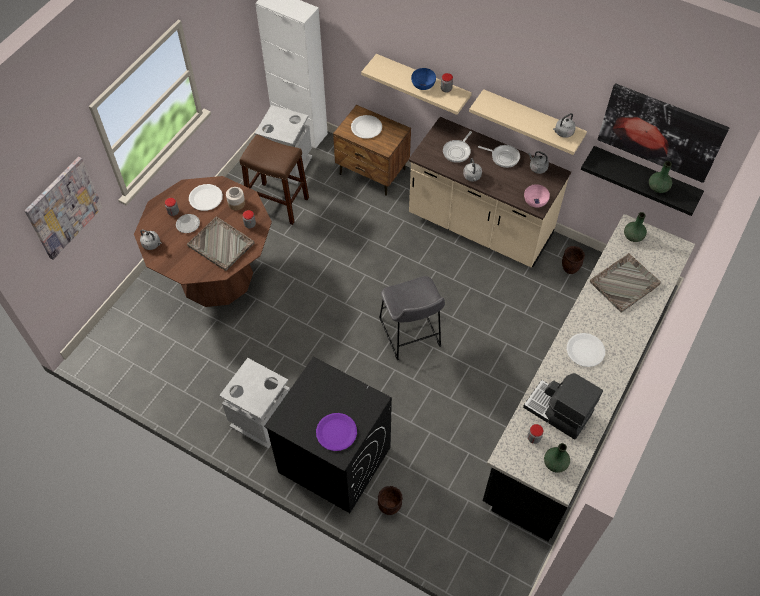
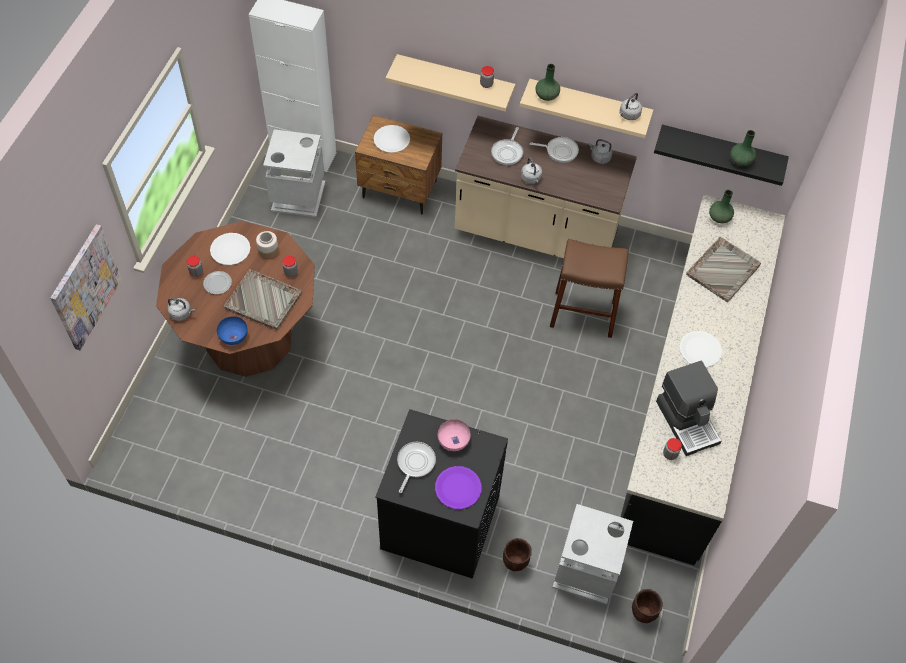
camera: 15 degrees left, 0 degrees up
grey trash can [219,358,290,449] -> grey trash can moved to [552,504,633,605]
brown stool [240,134,309,225] -> brown stool moved to [550,239,628,338]
grey stool [379,276,445,360] -> none
blue bowl [411,68,436,90] -> blue bowl moved to [217,316,248,345]
coffee machine [523,373,603,440] -> coffee machine turned 135 degrees counterclockwise [656,361,722,456]
pink bowl [524,184,550,208] -> pink bowl moved to [438,419,471,451]
green vase [544,443,570,473] -> green vase moved to [536,64,560,101]
brown planter [562,246,585,274] -> brown planter moved to [632,589,663,623]
picture [597,83,730,183] -> none
none -> frying pan [397,442,436,493]

